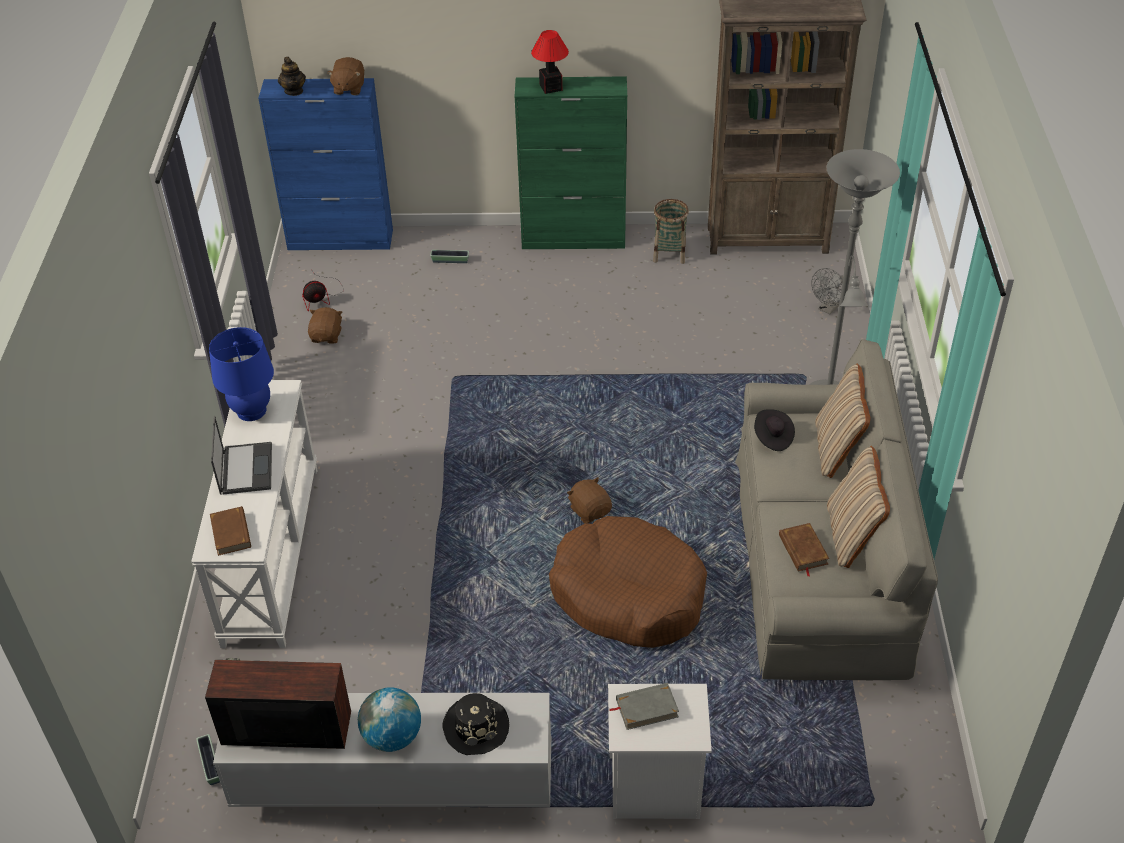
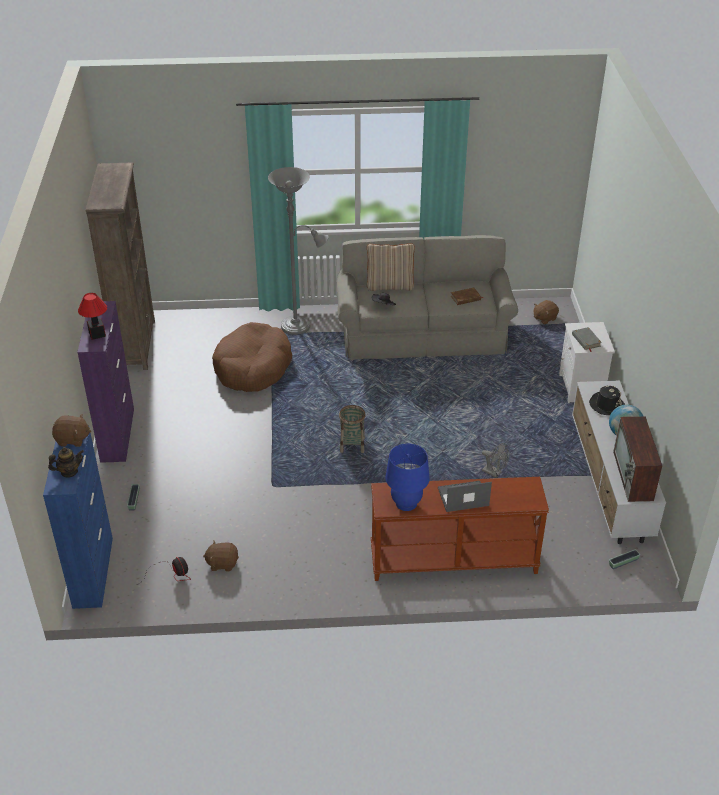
camera: 95 degrees left, 5 degrees down
white console table [191,380,318,648] -> brown console table [371,477,549,581]
brown book [210,506,251,556] -> none
green cabinet [515,76,627,249] -> purple cabinet [77,301,134,463]
brown dog bed [549,516,707,648] -> brown dog bed moved to [212,322,292,392]
brown plush toy [567,477,612,524] -> brown plush toy moved to [534,300,559,324]
basket [653,199,689,264] -> basket moved to [339,405,366,453]
grey fan [811,268,843,315] -> grey fan moved to [482,443,509,478]
beige pillow [827,446,890,568] -> none

